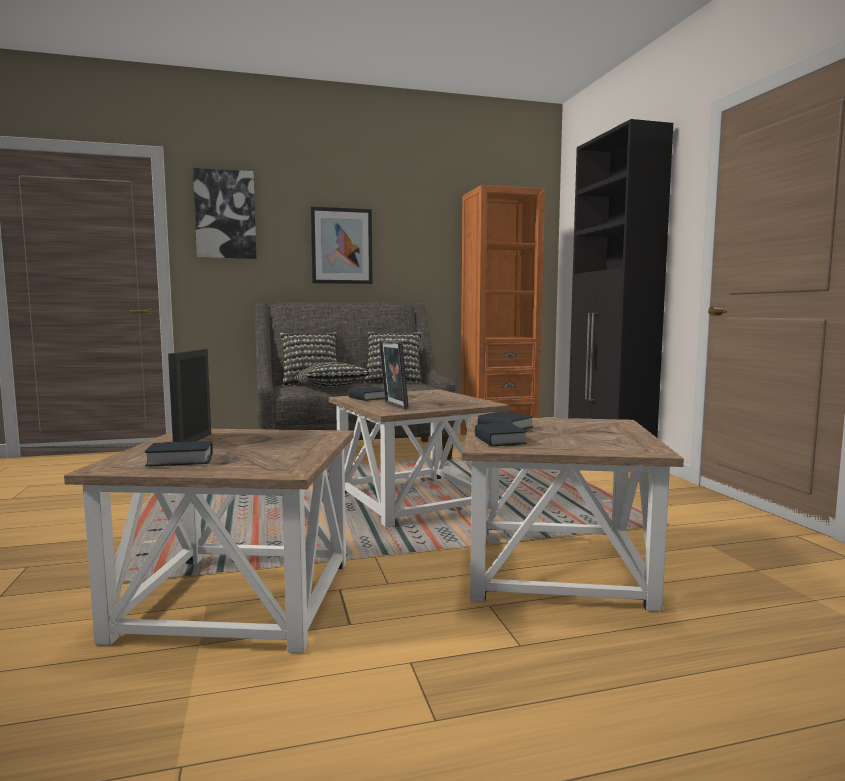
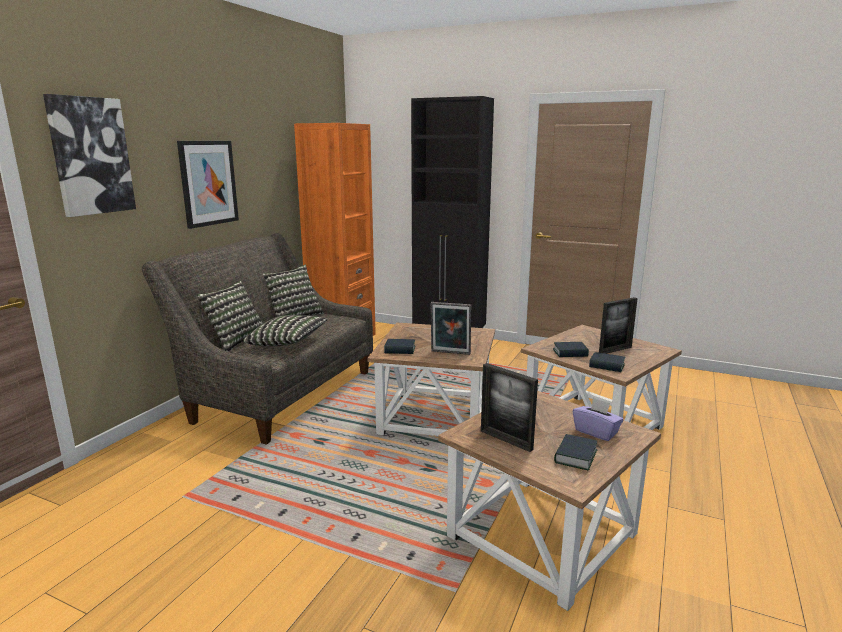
camera: 50 degrees left, 10 degrees up
none -> purple tissue box [573,398,623,441]
none -> picture frame [599,297,638,354]

